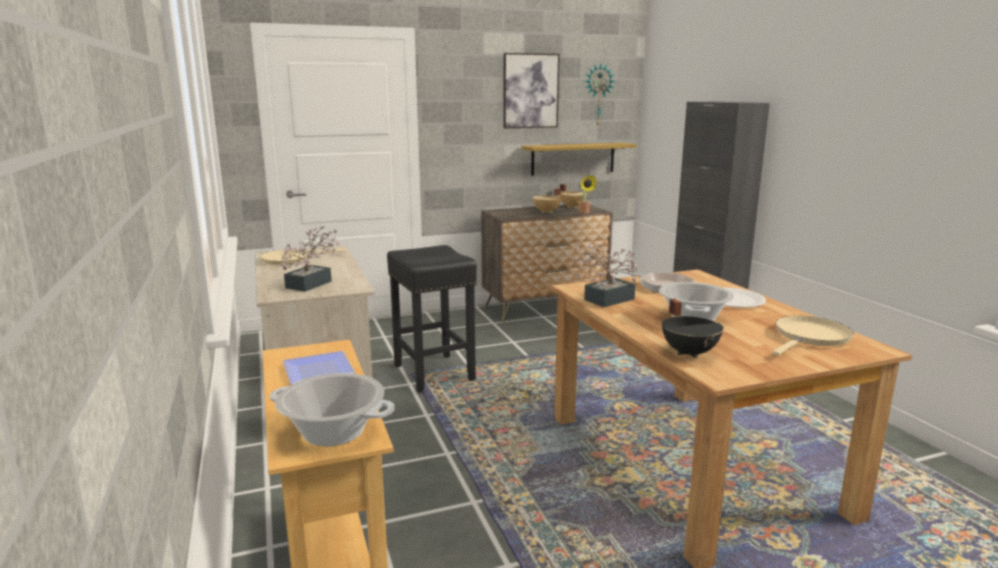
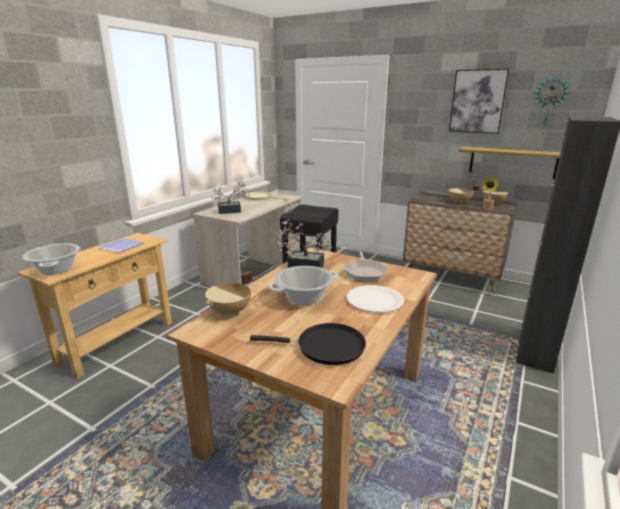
camera: 50 degrees right, 5 degrees up
black cooking pot [662,299,723,359] -> beige cooking pot [205,271,253,317]
beige frying pan [772,316,854,356] -> black frying pan [250,323,366,365]

